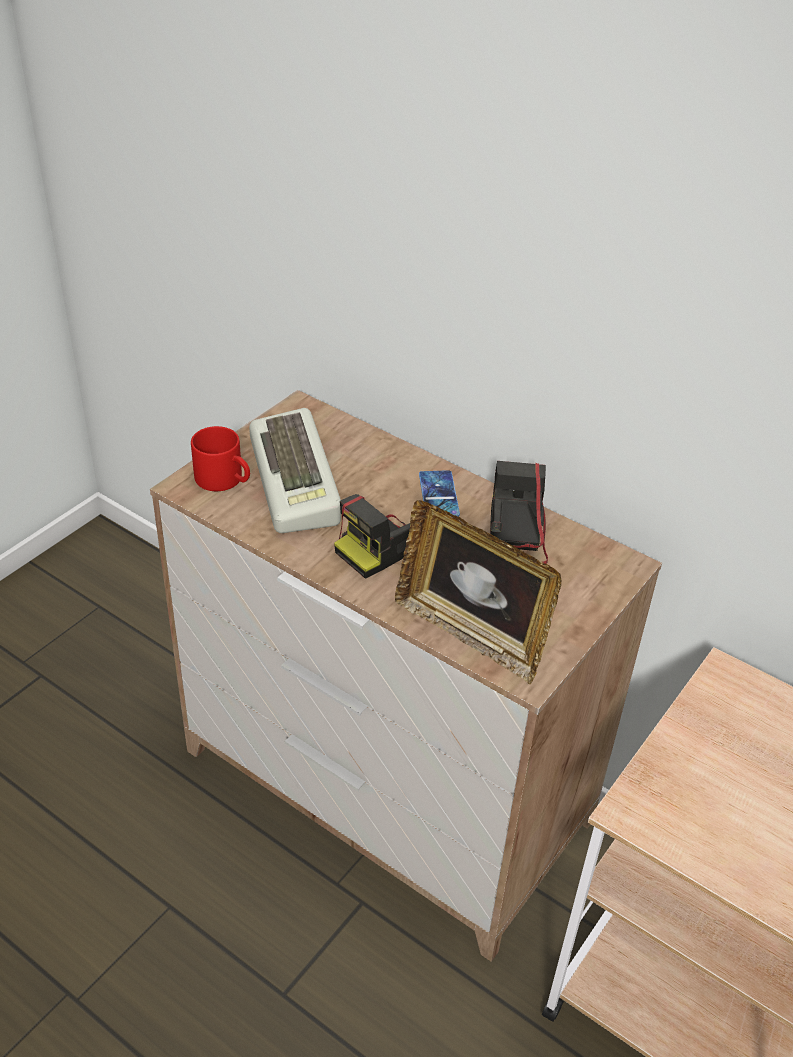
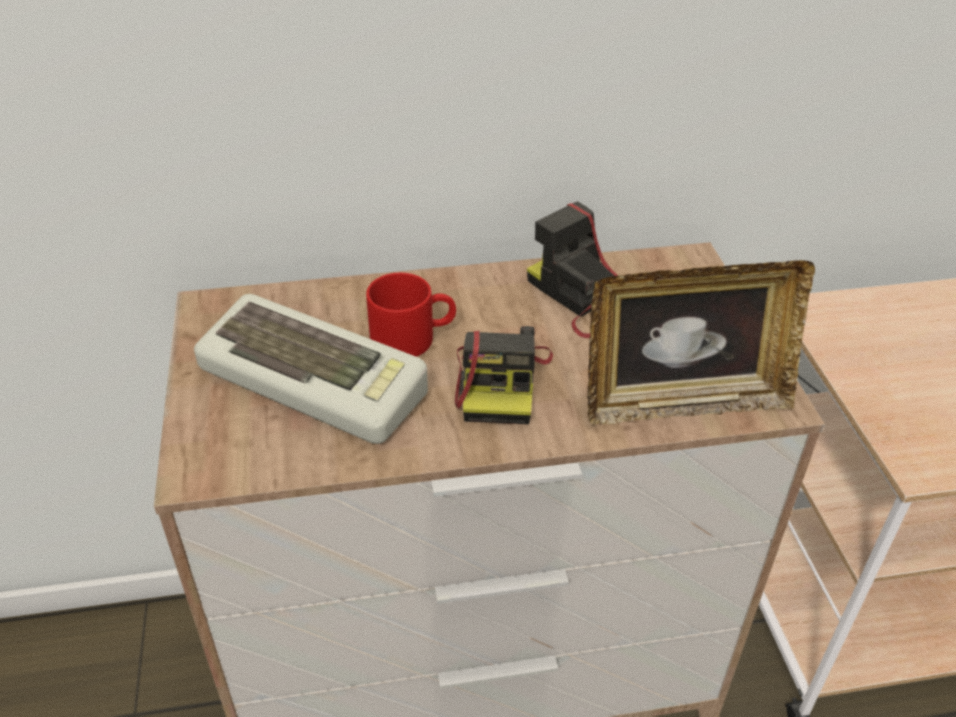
camera: 45 degrees left, 0 degrees up
red mug [191,426,250,491] -> red mug moved to [366,273,456,357]
phone [419,470,460,517] -> none

